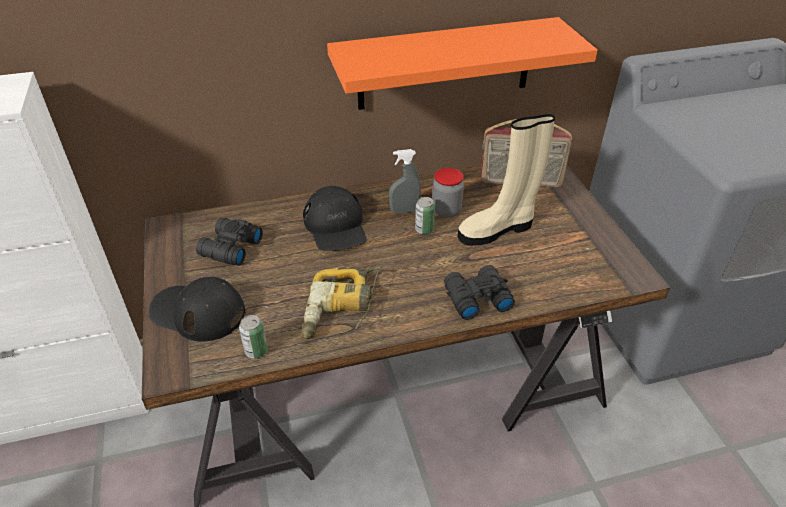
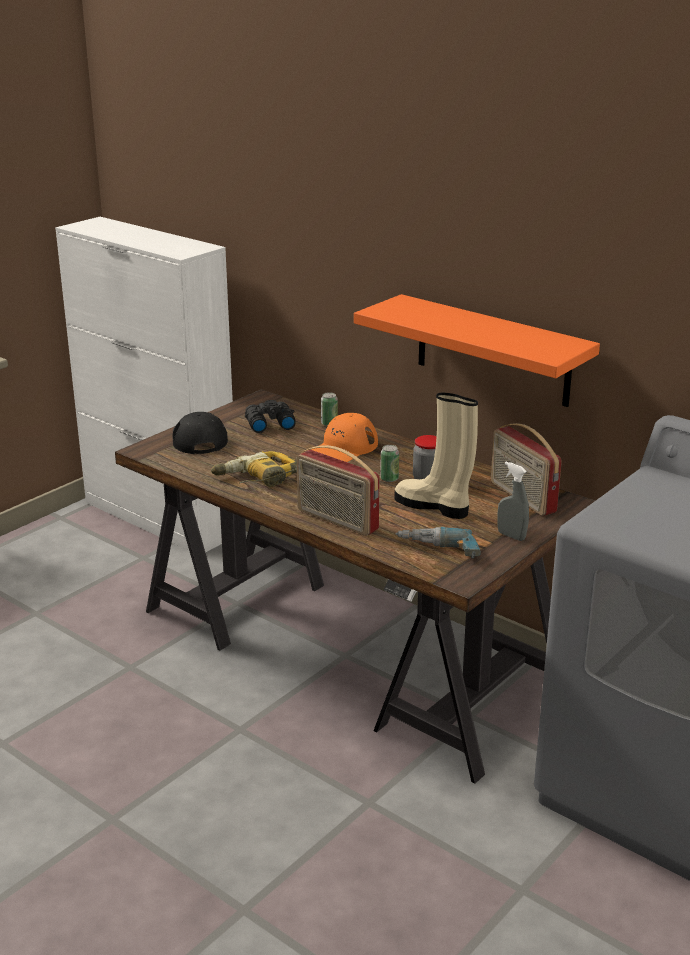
camera: 55 degrees right, 15 degrees down
can [239,315,268,359] -> can moved to [321,392,338,426]
black cap [303,186,367,251] -> orange cap [312,413,378,462]
grey spray bottle [389,149,421,214] -> grey spray bottle moved to [497,462,529,541]
black binoculars [444,265,515,320] -> radio [297,445,380,536]
none -> power drill [395,527,481,559]

